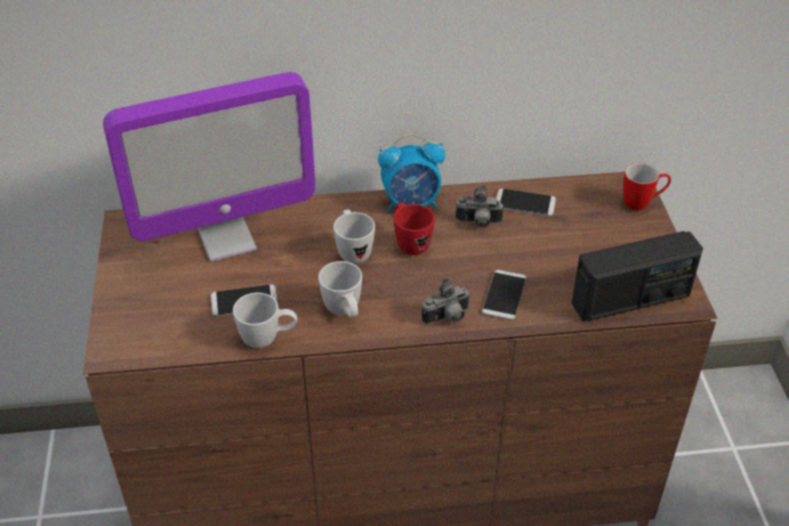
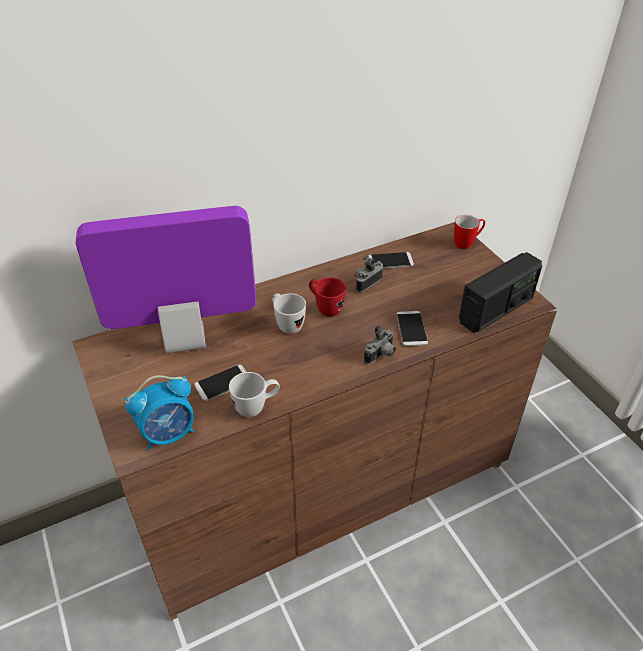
camera: 20 degrees left, 0 degrees up
monitor [103,72,316,262] -> monitor turned 150 degrees counterclockwise [76,206,256,353]
white mug [318,261,362,317] -> none
alarm clock [378,134,445,213] -> alarm clock moved to [125,375,194,451]
camera [455,185,504,228] -> camera turned 150 degrees clockwise [355,257,383,292]

